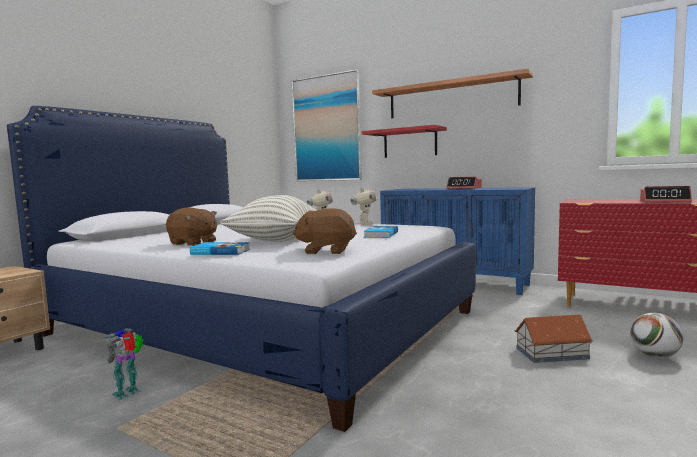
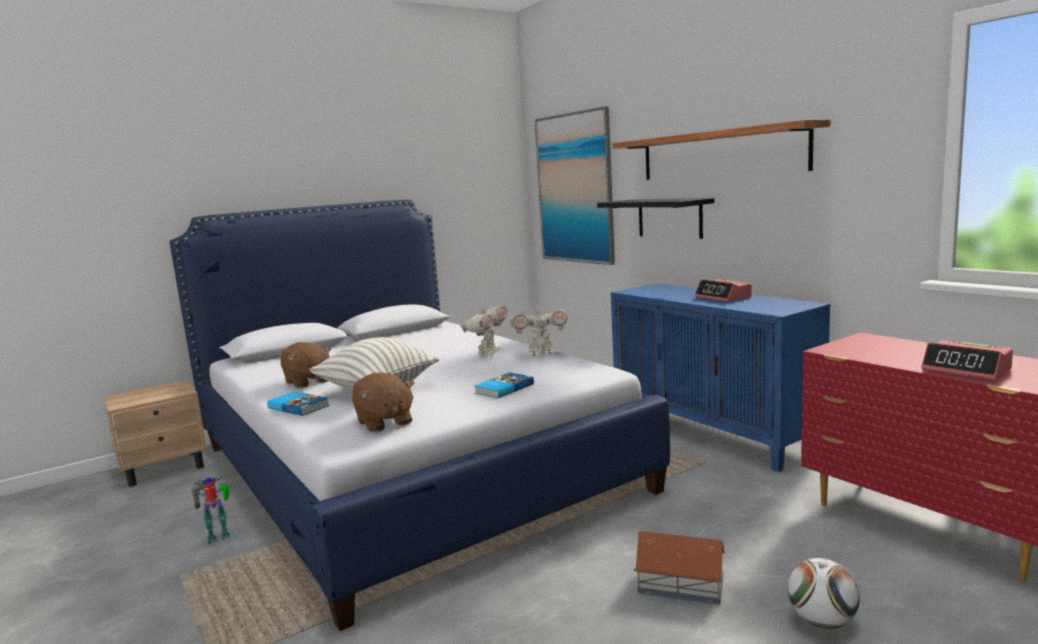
camera: 25 degrees right, 5 degrees up
brown plush toy [293,208,357,254] -> brown plush toy turned 150 degrees counterclockwise [352,372,414,432]
toy robot [351,184,376,225] -> toy robot turned 60 degrees clockwise [510,301,568,356]
red shelf [362,125,447,158] -> black shelf [597,198,714,239]

